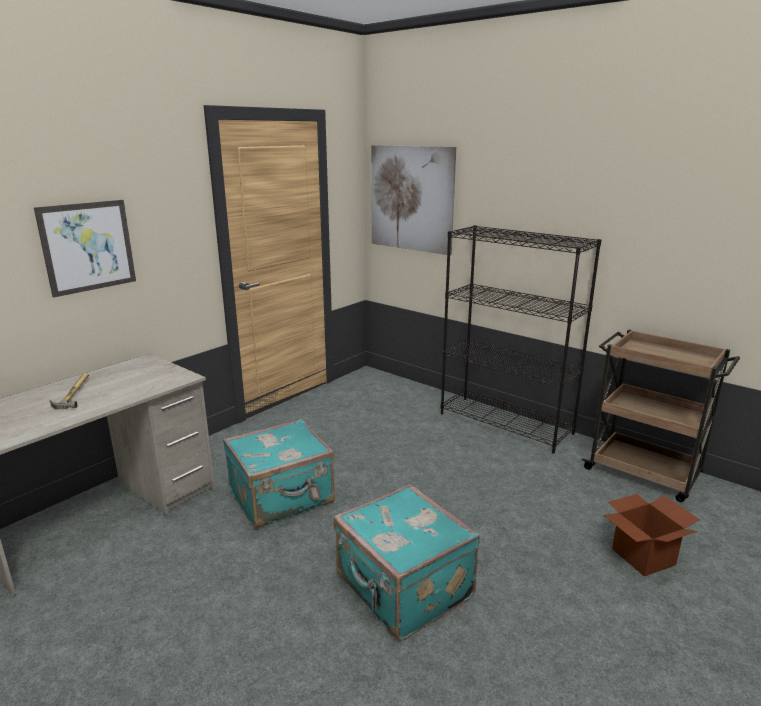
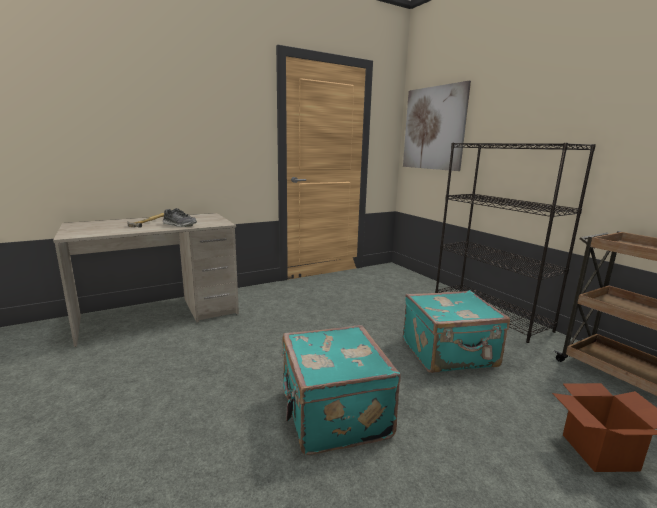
camera: 20 degrees right, 5 degrees down
picture [34,200,136,298] -> none
turquoise suitcase [223,418,335,528] -> turquoise suitcase moved to [403,290,510,373]
none -> shoe [162,208,197,227]

